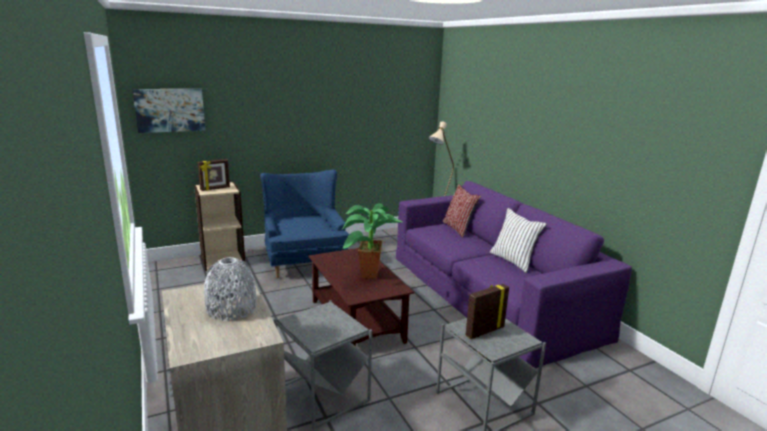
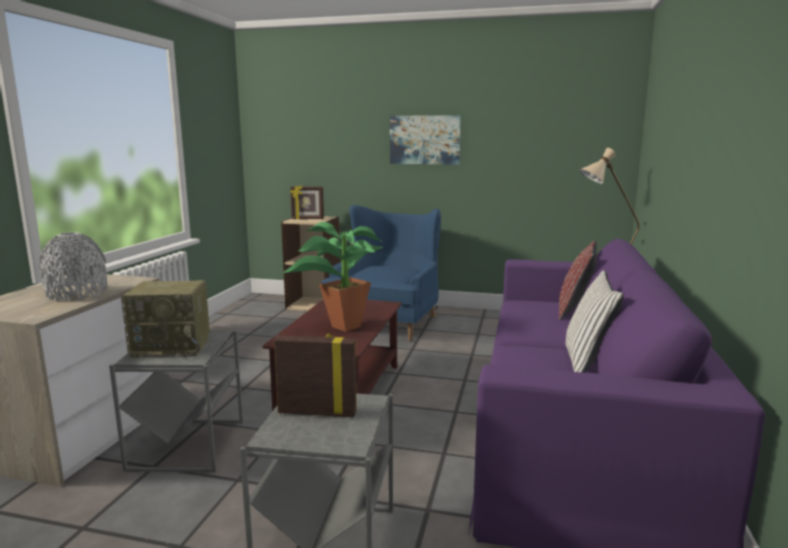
camera: 40 degrees right, 5 degrees down
picture [132,89,206,133] -> picture moved to [390,115,461,165]
none -> radio [121,280,210,358]

